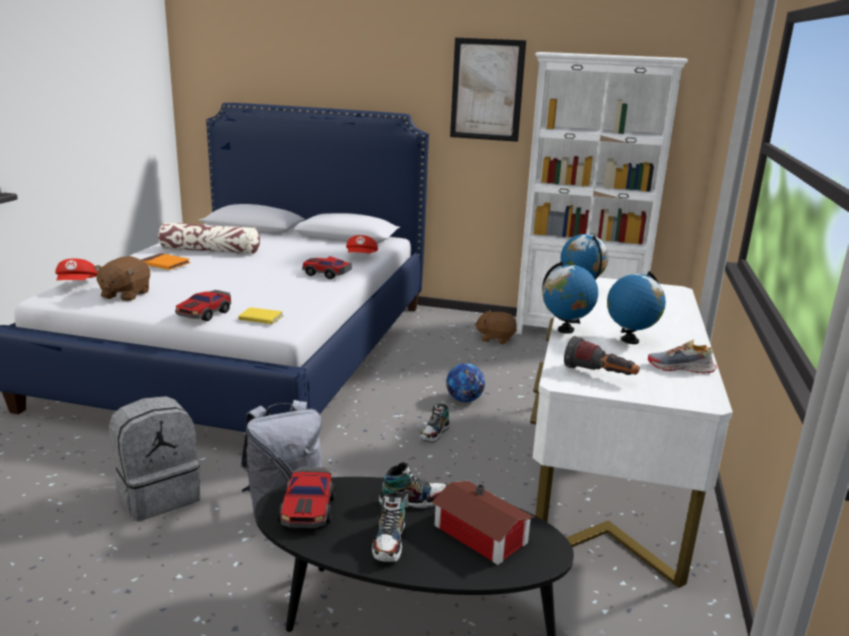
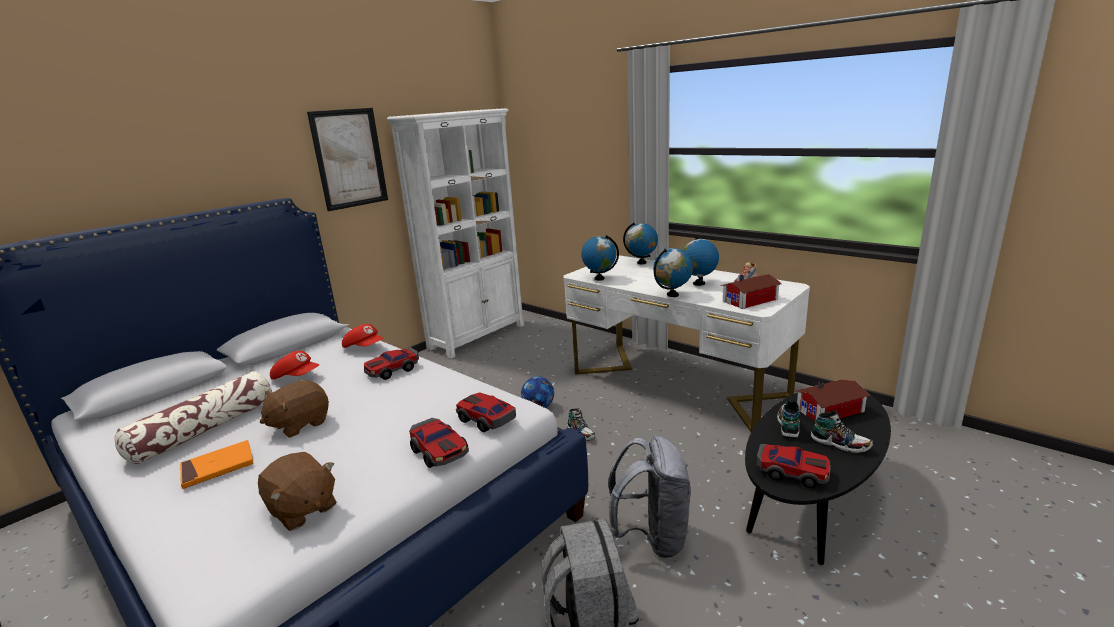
camera: 60 degrees left, 0 degrees up
red cap [55,258,97,280] -> red cap moved to [270,351,319,380]
yellow book [238,307,283,324] -> toy car [456,392,516,432]
brown plush toy [475,310,517,344] -> brown plush toy moved to [260,380,329,437]
flashlight [564,336,640,375] -> toy house [721,274,782,309]
none -> globe [623,223,658,264]

